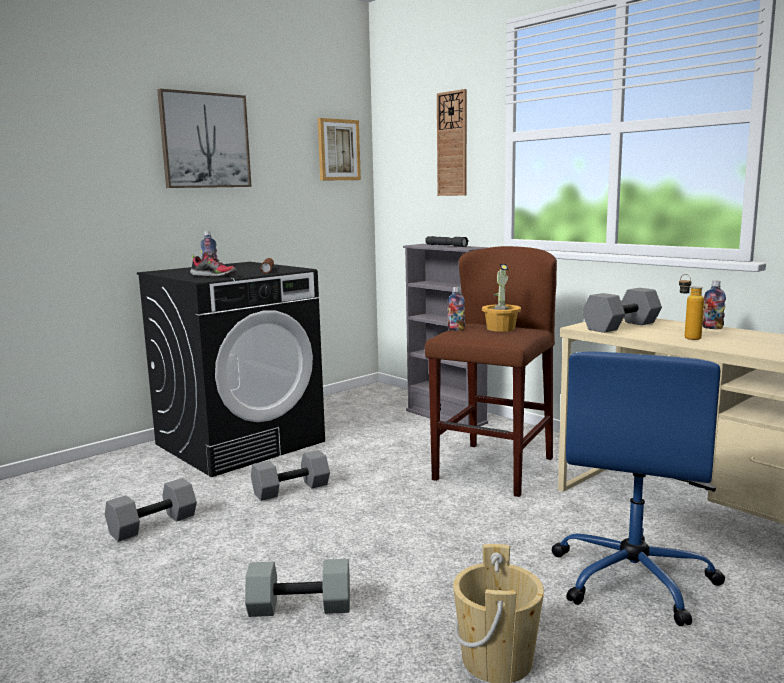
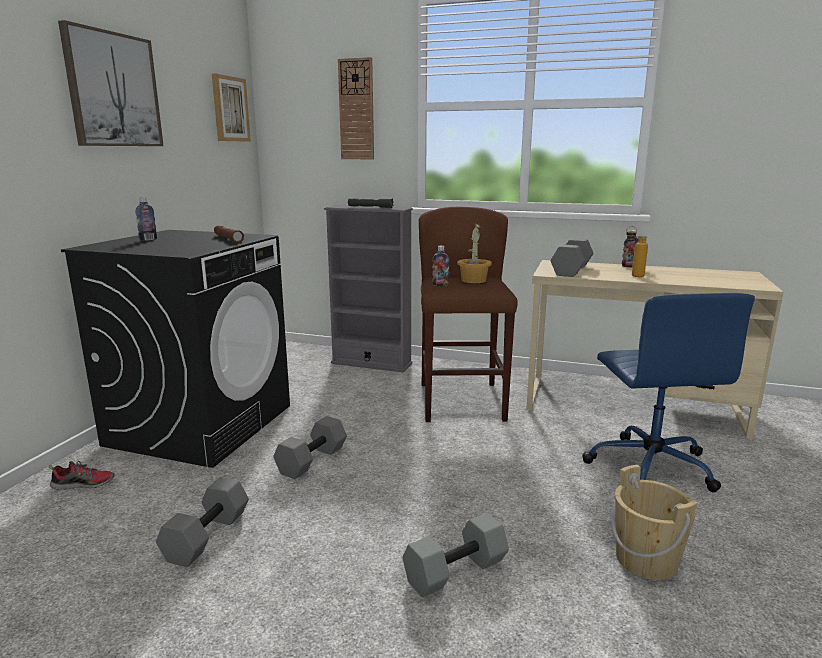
camera: 30 degrees left, 5 degrees up
shoe [190,252,237,277] -> shoe moved to [49,461,115,490]

